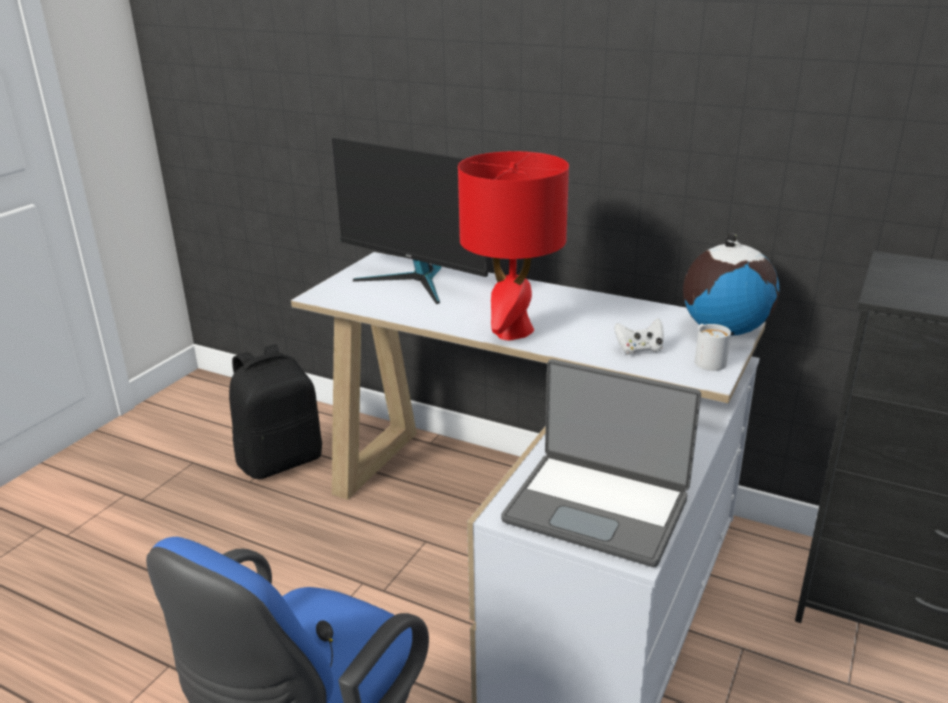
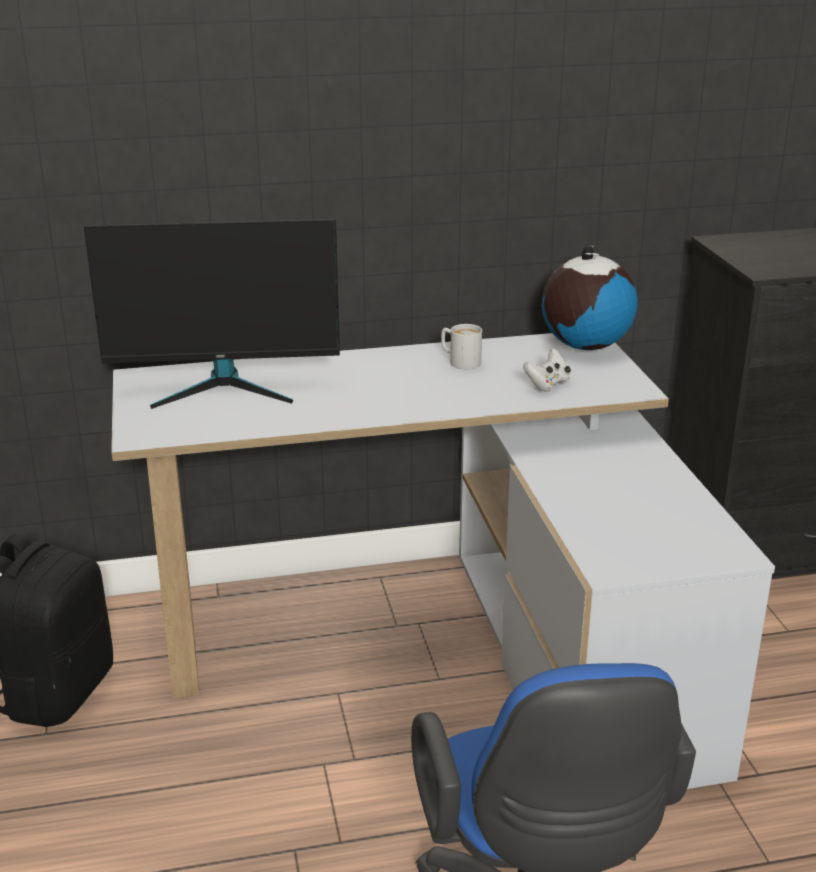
camera: 40 degrees left, 0 degrees up
red table lamp [458,151,569,340] -> none
laptop [501,359,701,567] -> none
white mug [695,324,731,371] -> white mug moved to [441,324,482,369]

